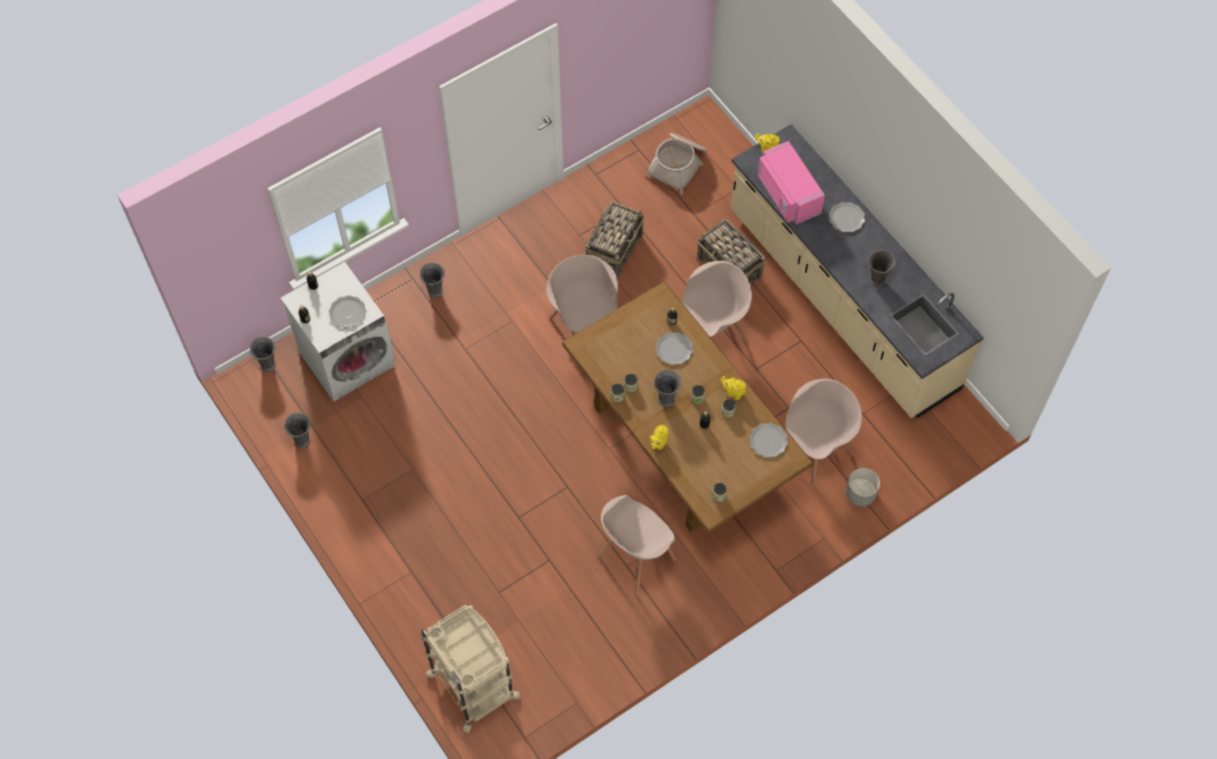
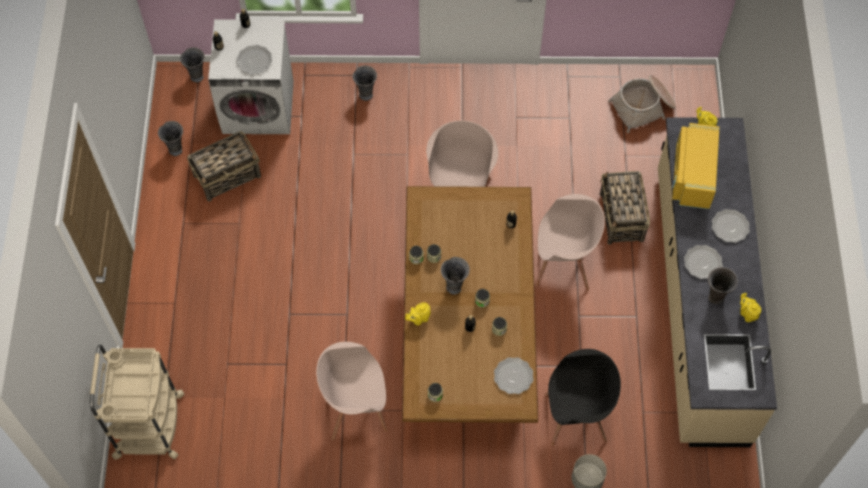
camera: 35 degrees right, 0 degrees up
basket [585,201,644,279] -> basket moved to [187,131,261,201]
plate [656,332,693,365] -> plate moved to [684,245,723,279]
yellow teapot [721,376,746,400] -> yellow teapot moved to [740,293,761,322]
pink microwave [758,141,825,225] -> yellow microwave [672,123,720,209]
beige chair [786,379,862,485] -> black chair [545,349,621,446]

